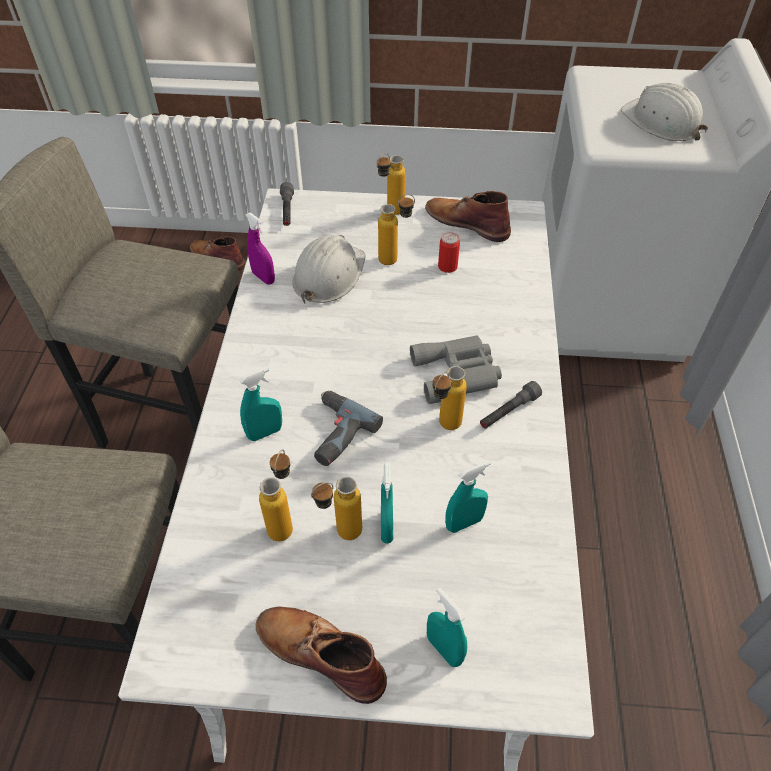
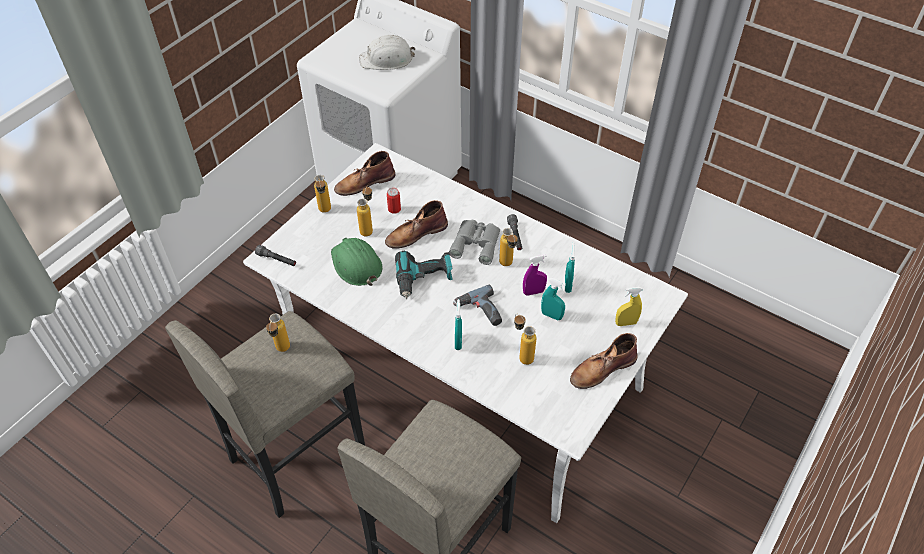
camera: 60 degrees left, 0 degrees up
brown boot [190,236,245,271] -> brown boot moved to [385,200,448,249]
purple spray bottle [246,212,275,284] -> purple spray bottle moved to [523,255,547,296]
white hard hat [292,235,365,304] -> green hard hat [331,238,383,286]
bottle [311,476,362,540] -> bottle moved to [266,314,290,352]
turquoise spray bottle [427,588,467,667] -> yellow spray bottle [615,287,643,326]
none -> power drill [395,251,453,299]

